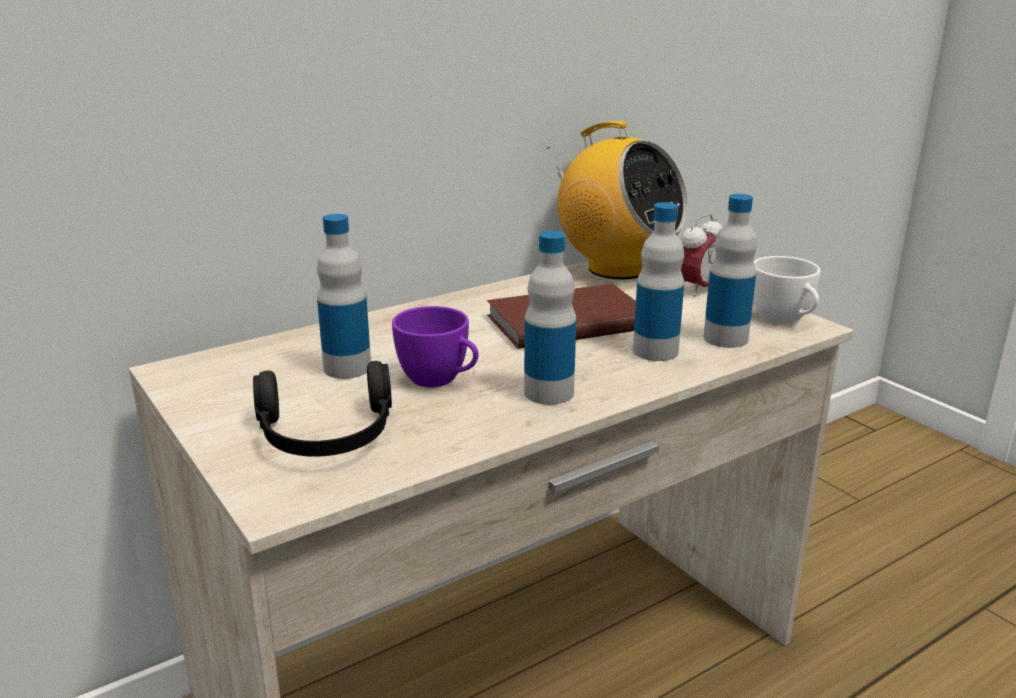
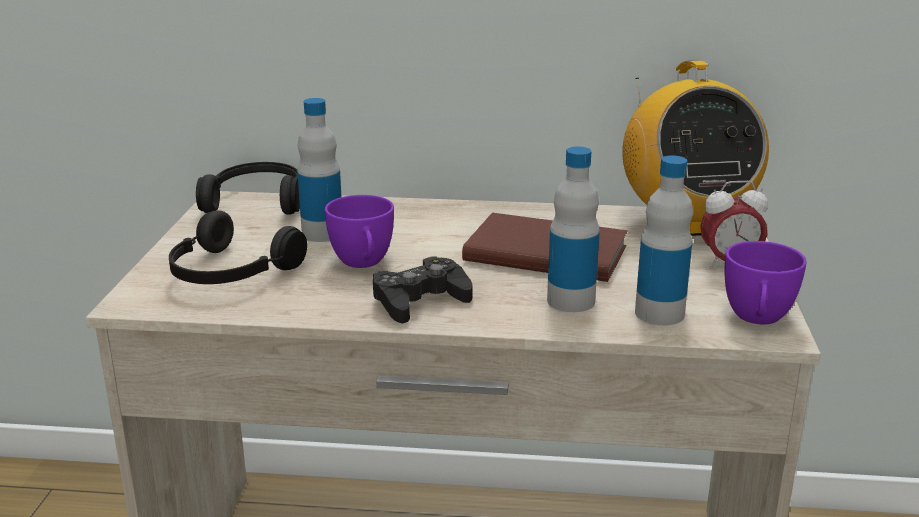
camera: 40 degrees right, 0 degrees up
bottle [524,231,576,405] -> black game controller [373,256,473,324]
white cup [753,256,820,325] -> purple cup [725,241,807,324]
none -> black headphones [196,162,300,215]

